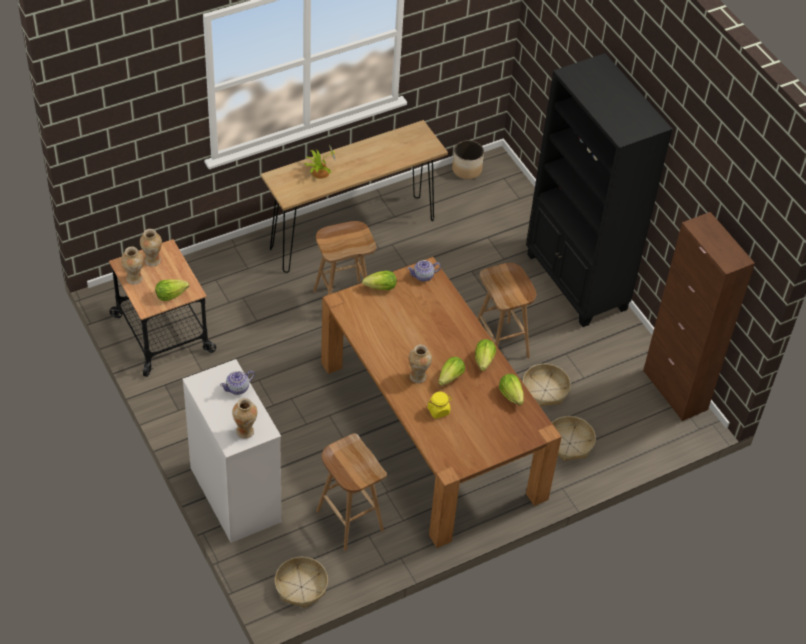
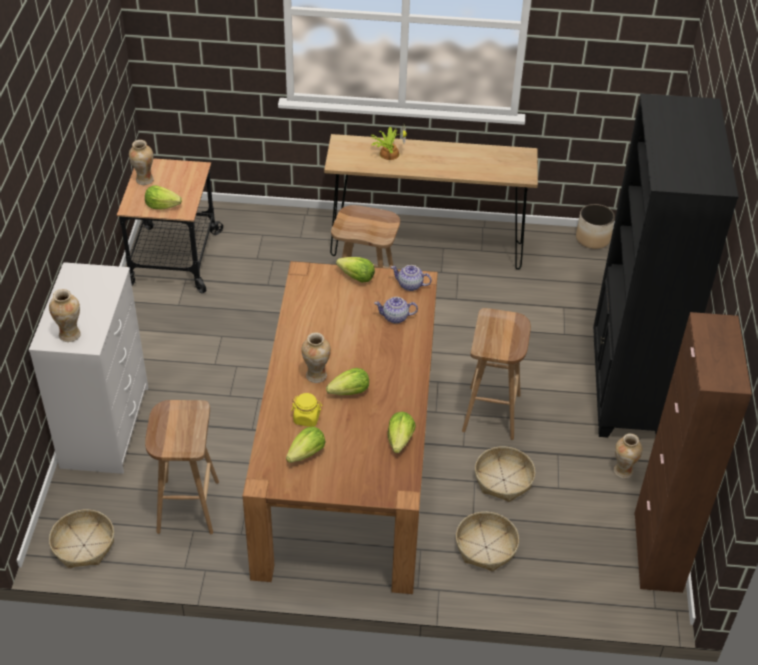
camera: 35 degrees right, 5 degrees down
vase [140,229,162,267] -> vase moved to [614,434,643,479]
teapot [220,370,255,395] -> teapot moved to [374,297,418,324]
lettuce [475,339,496,371] -> lettuce moved to [286,427,325,463]

